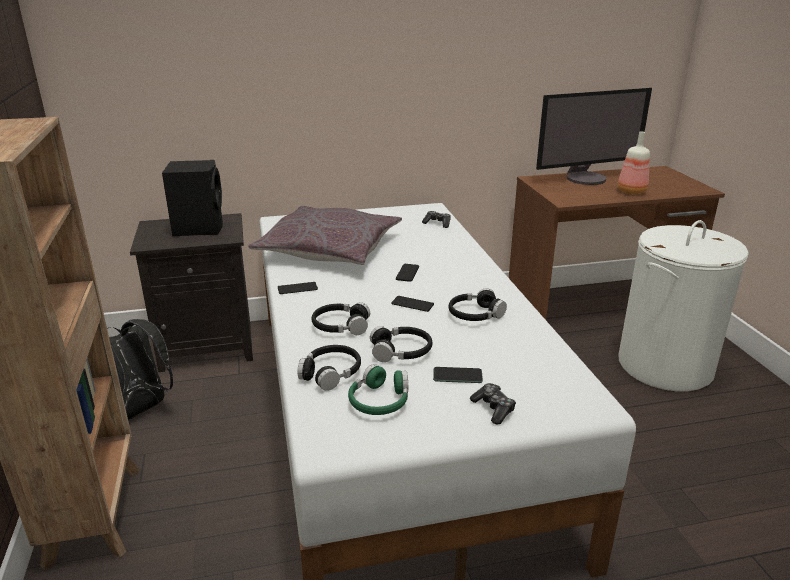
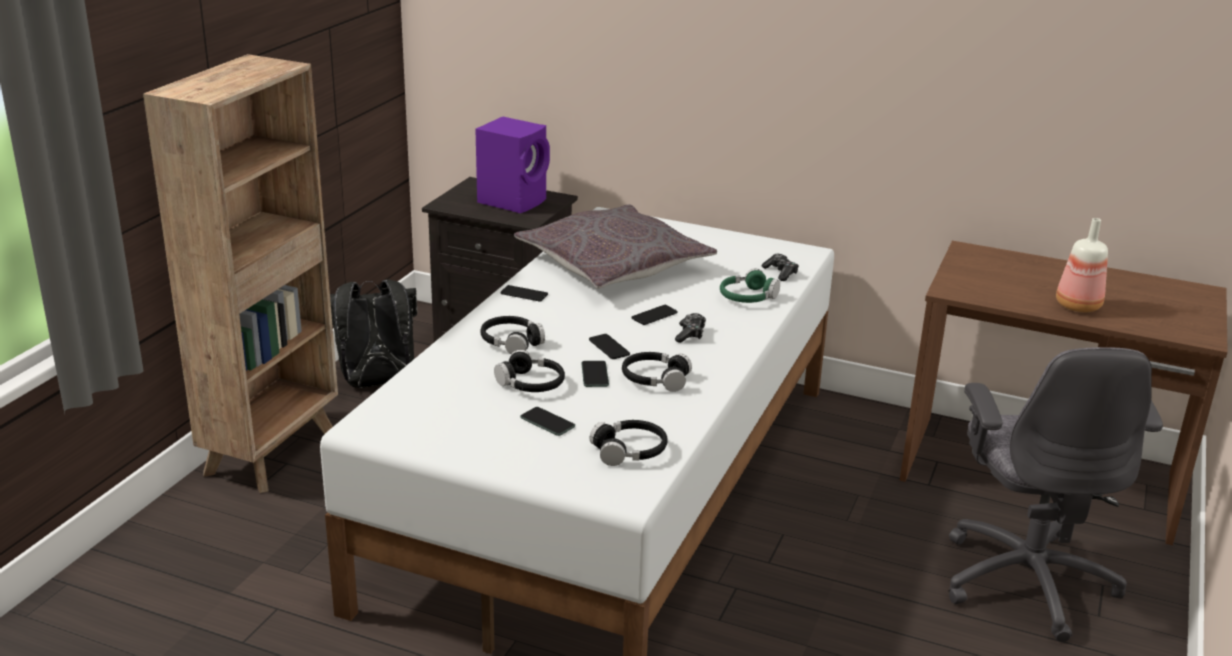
camera: 35 degrees right, 0 degrees up
black speaker [162,160,223,236] -> purple speaker [475,117,550,213]
black headphones [298,345,361,391] -> black headphones moved to [590,420,668,466]
green headphones [348,364,408,415] -> green headphones moved to [720,269,780,303]
game controller [470,383,516,425] -> game controller moved to [675,313,706,343]
monitor [536,88,652,185] -> none
white laundry basket [618,220,749,391] -> grey office chair [948,347,1163,642]
none -> phone [581,361,609,387]

